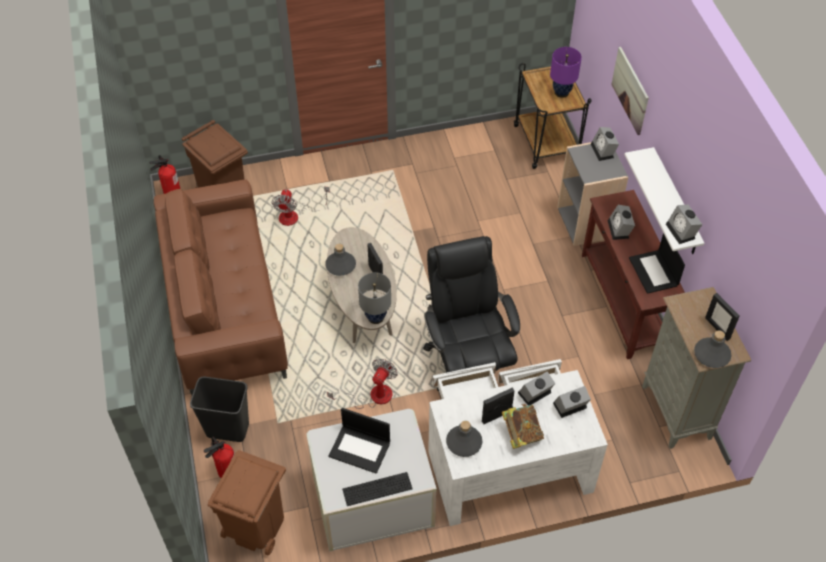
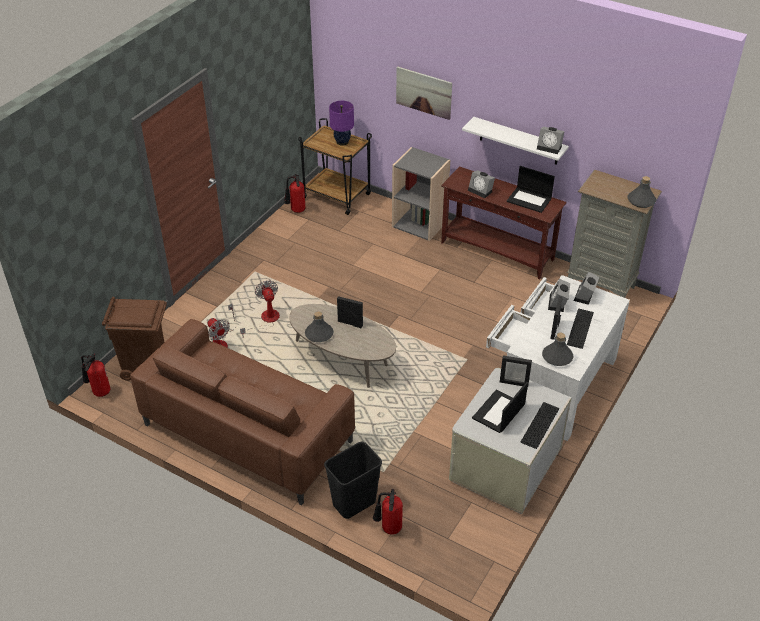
camera: 45 degrees left, 10 degrees down
brown trash can [207,450,286,556] -> none
fan [327,359,398,409] -> fan moved to [240,280,280,338]
laptop [329,408,390,474] -> laptop turned 150 degrees clockwise [472,382,528,433]
grey table lamp [358,273,391,324] -> none
black office chair [423,236,520,391] -> none
book [502,403,544,449] -> keyboard [567,308,594,349]
alarm clock [591,127,619,161] -> none
picture frame [705,293,739,341] -> picture frame moved to [500,356,532,386]
none -> fire extinguisher [284,174,306,213]

